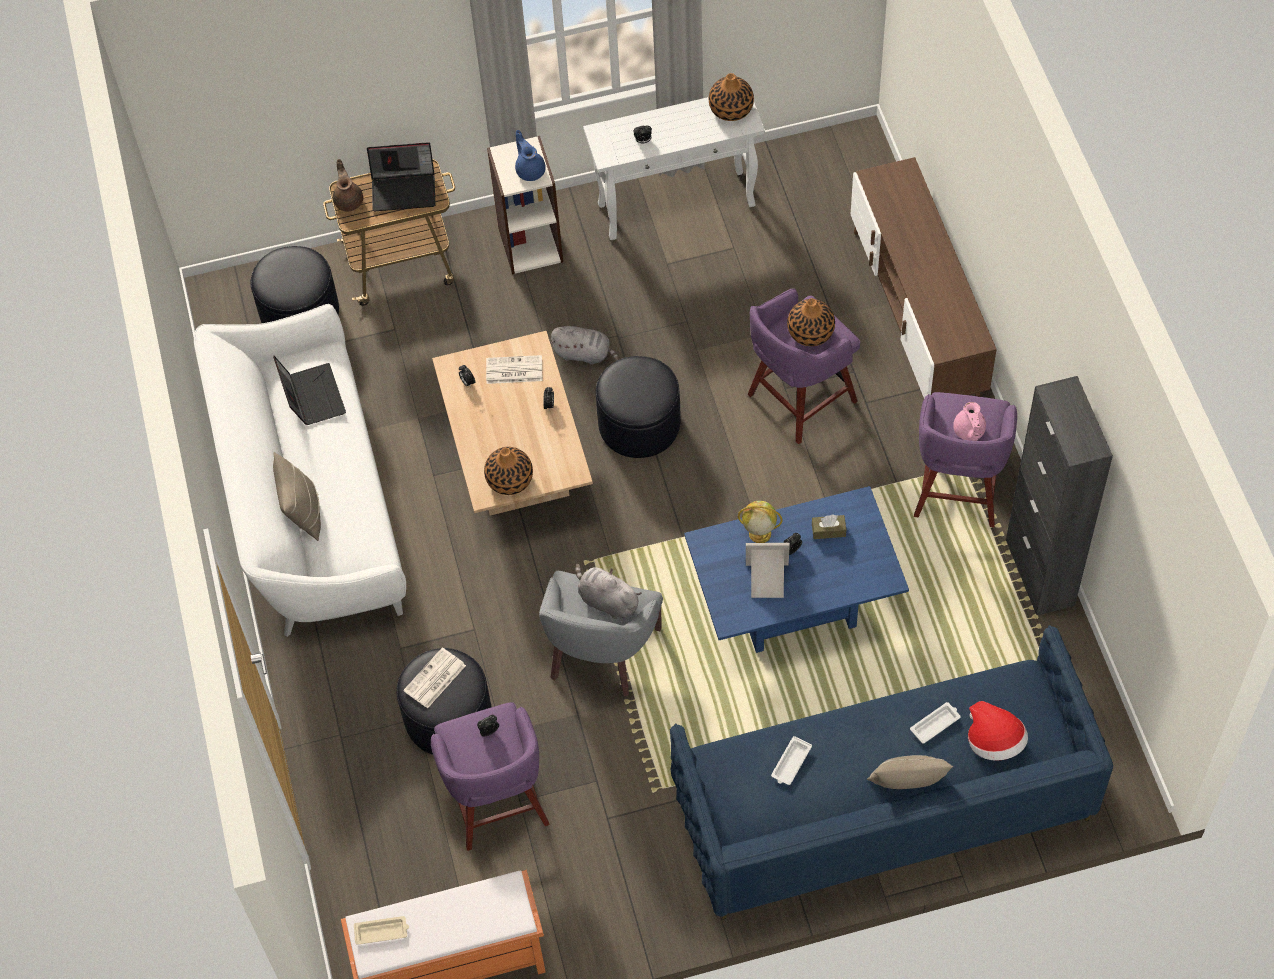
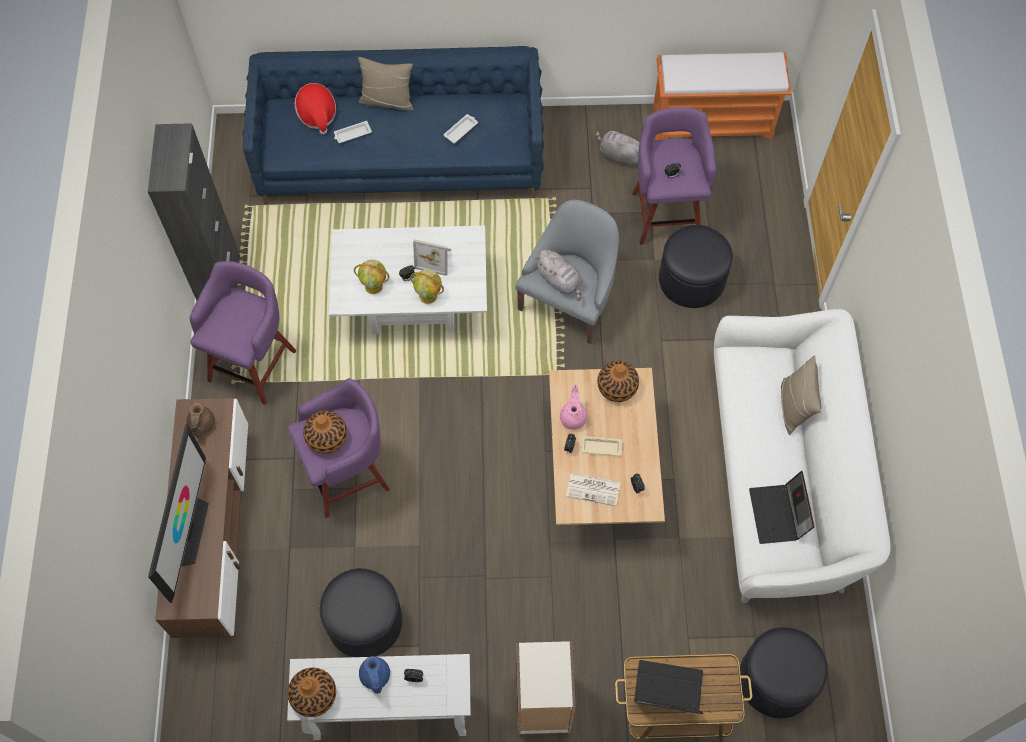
camera: 170 degrees left, 5 degrees up
brown teapot [333,159,363,211] -> brown teapot moved to [187,403,215,437]
beige tray [354,916,409,945] -> beige tray moved to [580,436,623,456]
newspaper [403,648,466,709] -> none
blue teapot [515,130,546,181] -> blue teapot moved to [359,656,390,694]
grey plush toy [550,326,619,365] -> grey plush toy moved to [596,130,640,167]
black ottoman [596,356,681,458] -> black ottoman moved to [320,568,402,657]
blue coffee table [684,486,909,653] -> white coffee table [329,226,487,334]
brown tissue box [812,514,846,539] -> globe [354,259,389,294]
pink teapot [953,402,986,441] -> pink teapot moved to [560,384,587,430]
none -> television [148,424,209,603]

